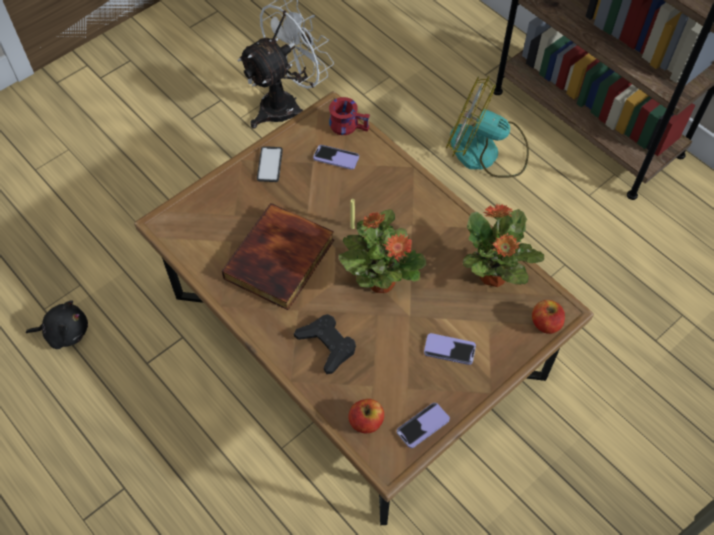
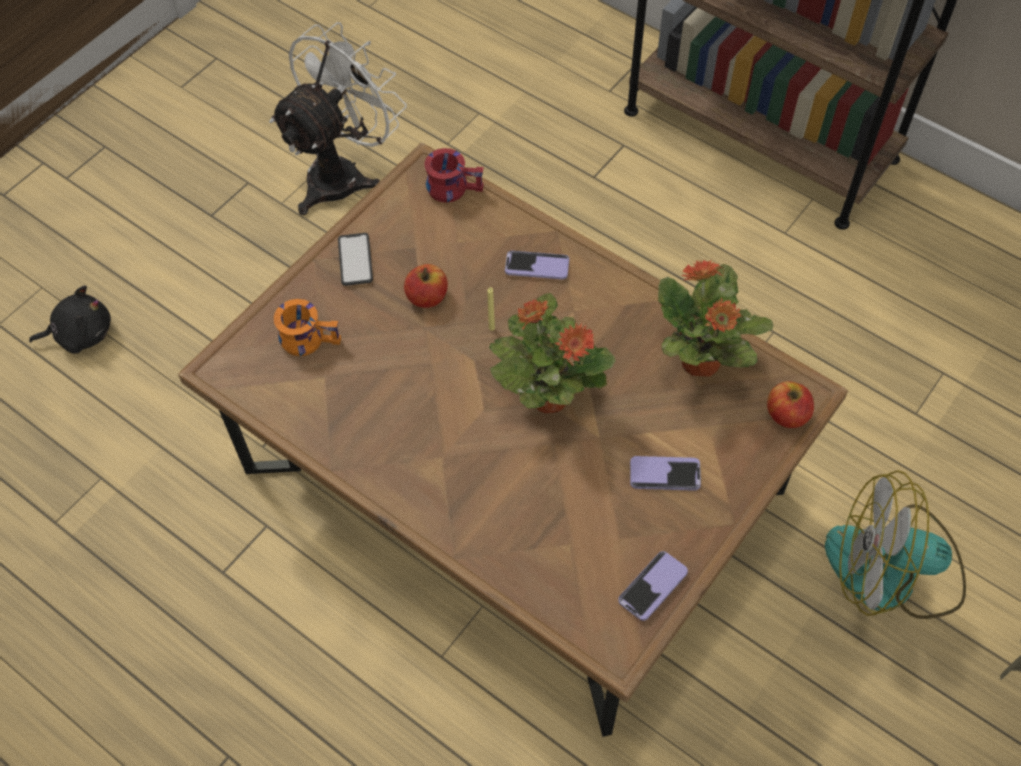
camera: 10 degrees left, 0 degrees up
black plush toy [26,300,88,349] -> black plush toy moved to [29,285,111,354]
book [222,203,334,310] -> none
black game controller [294,314,356,374] -> none
phone [313,145,359,170] -> phone moved to [505,251,569,279]
apple [348,399,384,433] -> apple moved to [404,264,448,308]
fan [446,76,529,178] -> fan moved to [825,470,966,619]
none -> orange mug [274,299,341,356]

